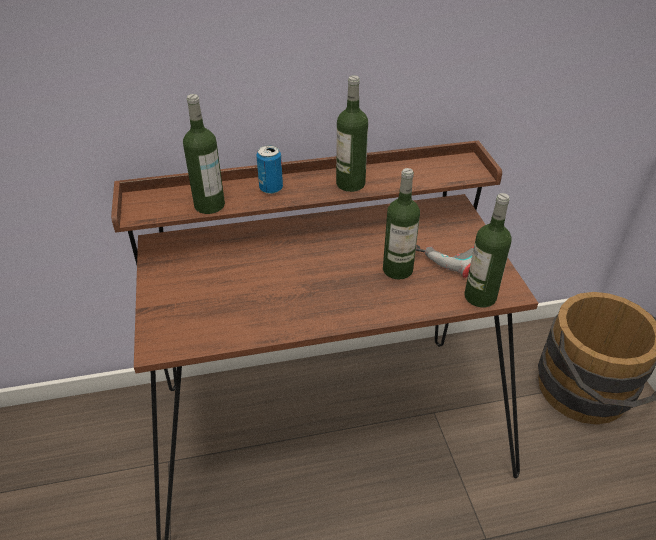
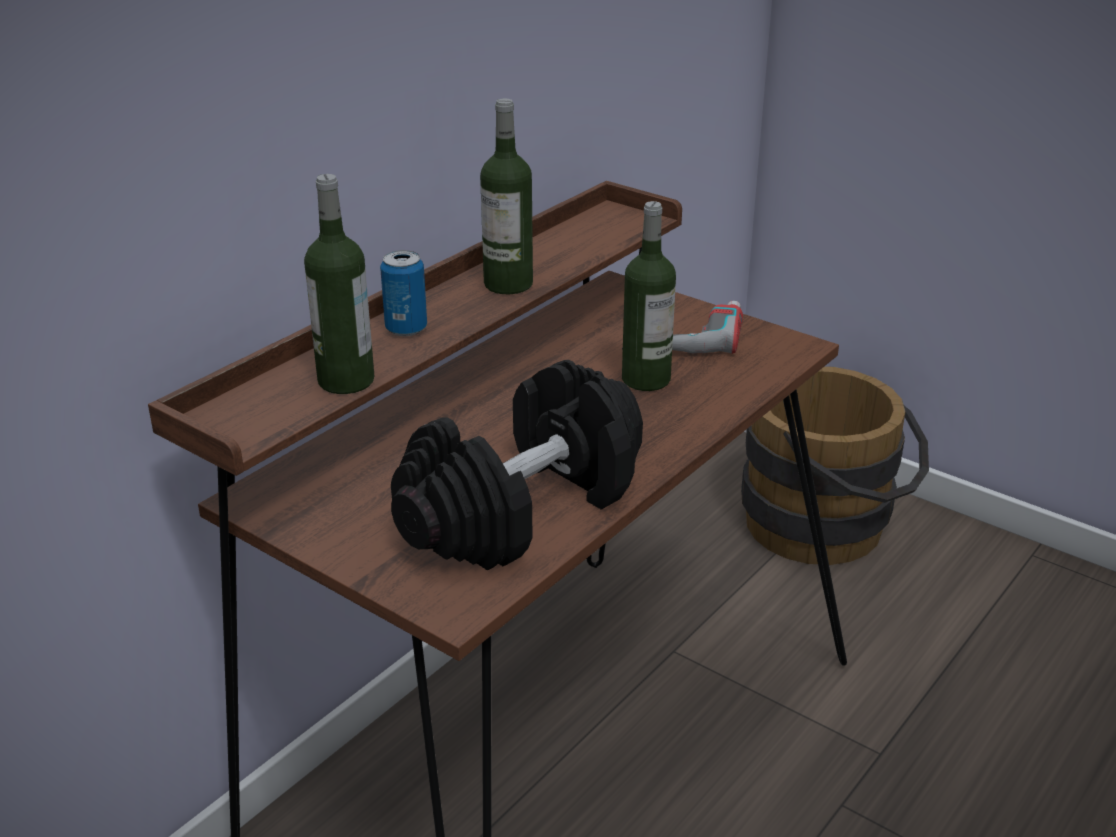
camera: 40 degrees left, 10 degrees down
bottle [464,193,512,308] -> none
none -> black dumbbell [391,360,643,571]

